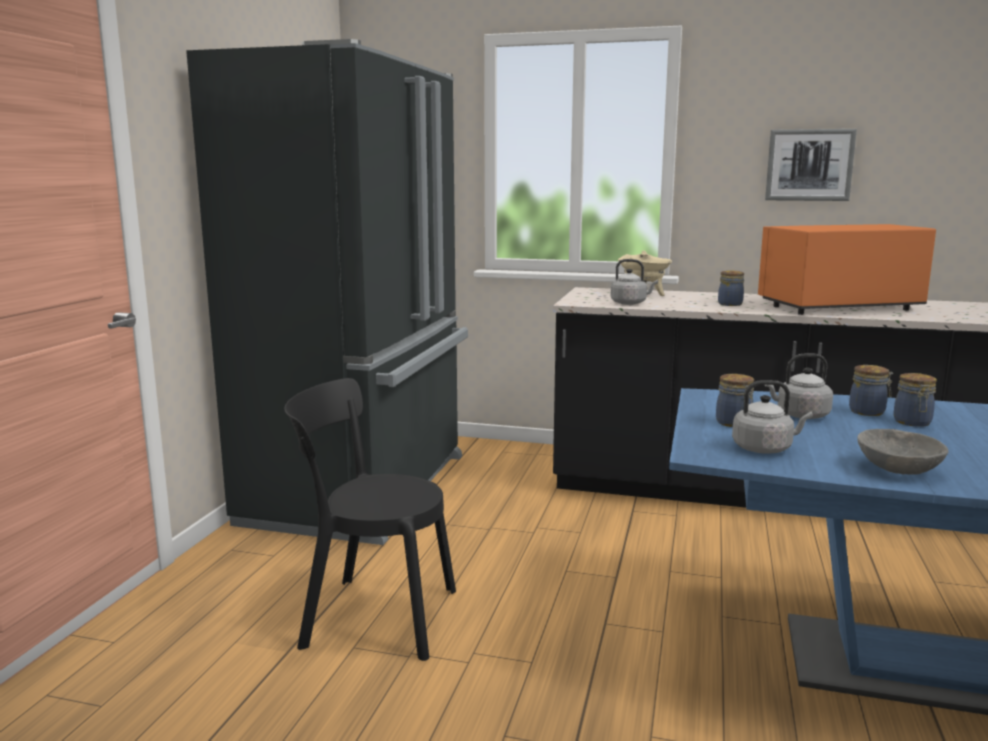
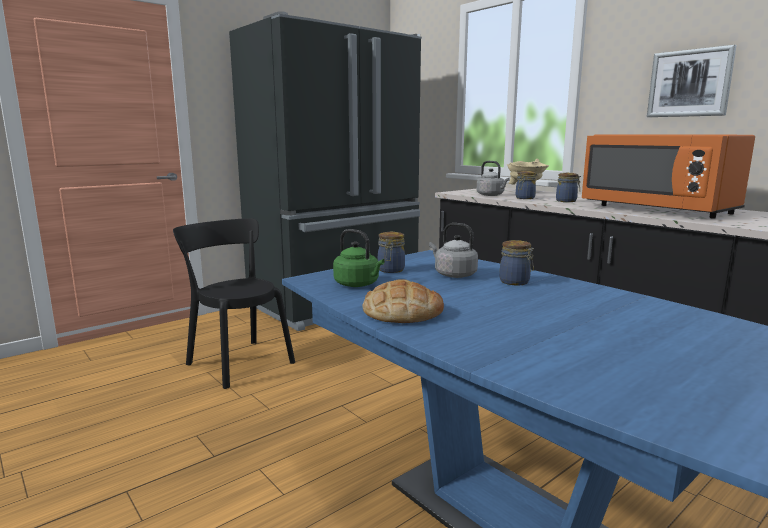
camera: 35 degrees right, 0 degrees up
grey kettle [732,380,813,454] -> green kettle [333,229,384,287]
orange microwave [758,224,936,315] -> orange microwave turned 150 degrees counterclockwise [582,134,755,218]
grey bowl [857,429,949,475] -> bread [363,279,444,323]
jar [893,373,937,427] -> jar moved to [516,171,536,199]

